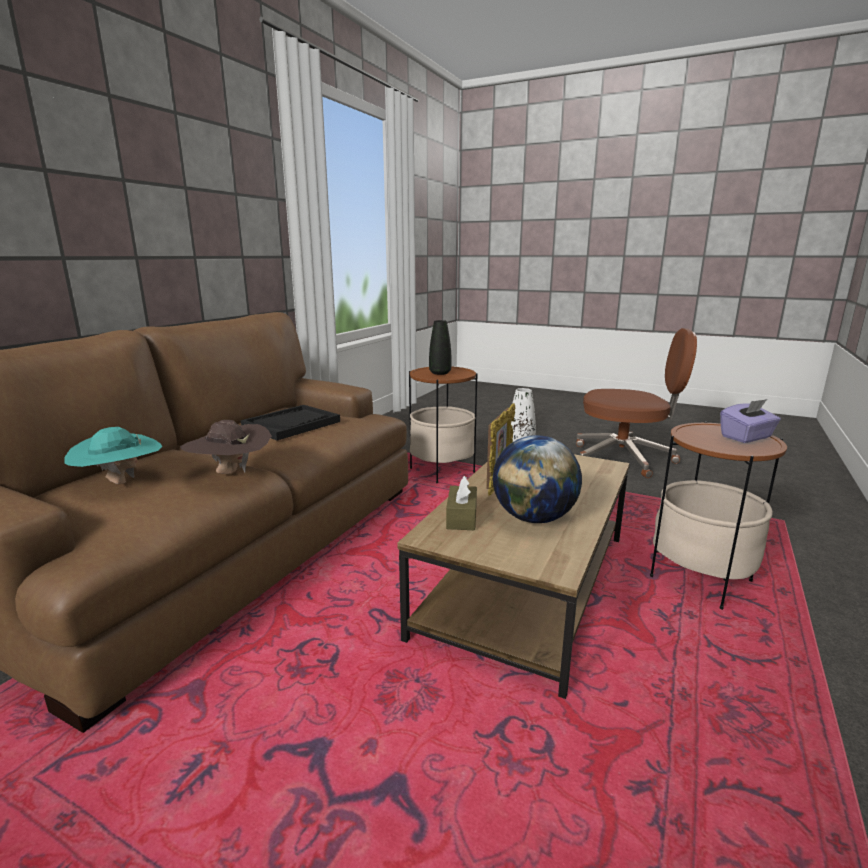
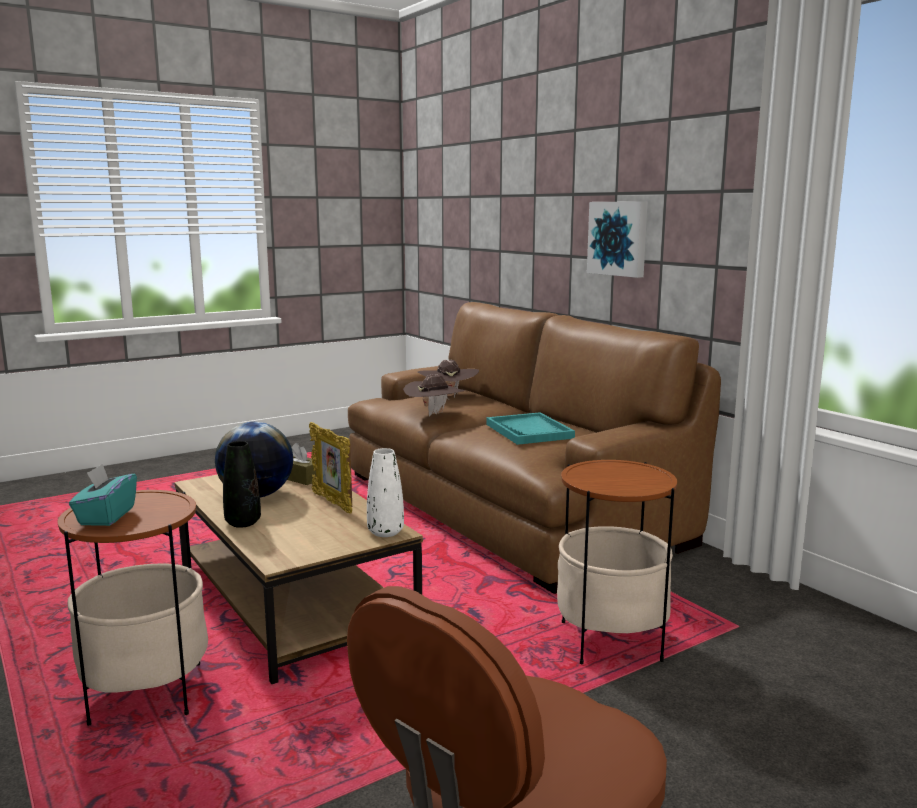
camera: 120 degrees right, 5 degrees down
turquoise hat [64,427,162,484] -> brown hat [418,360,479,398]
black tray [241,405,340,440] -> turquoise tray [486,412,575,445]
black vase [429,320,451,375] -> black vase moved to [223,441,261,528]
purple tissue box [720,399,781,443] -> turquoise tissue box [69,464,137,526]
none -> picture [587,201,647,278]

